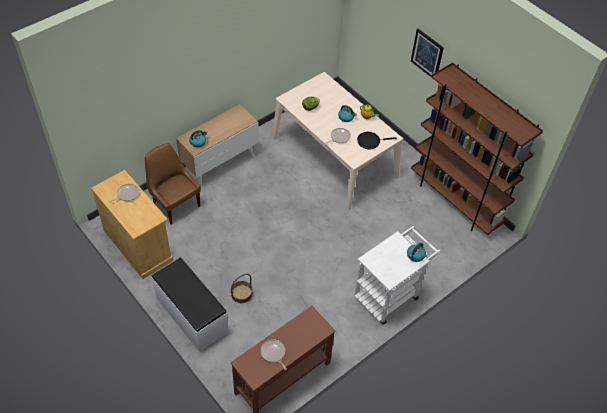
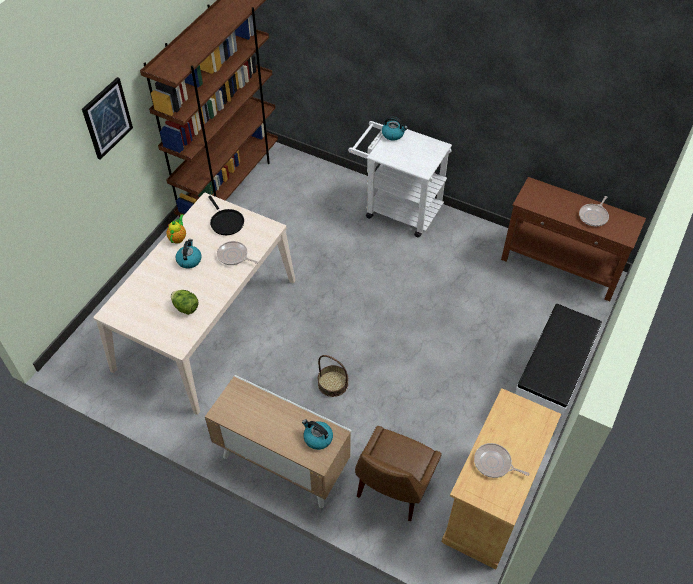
camera: 110 degrees left, 0 degrees up
basket [231,273,253,303] -> basket moved to [318,355,348,397]

